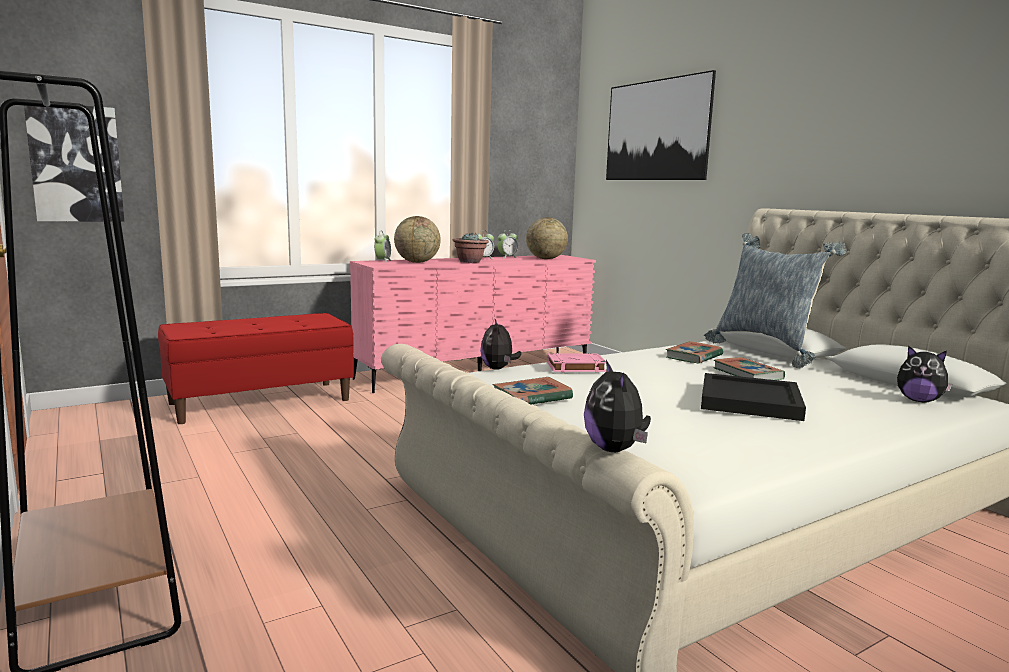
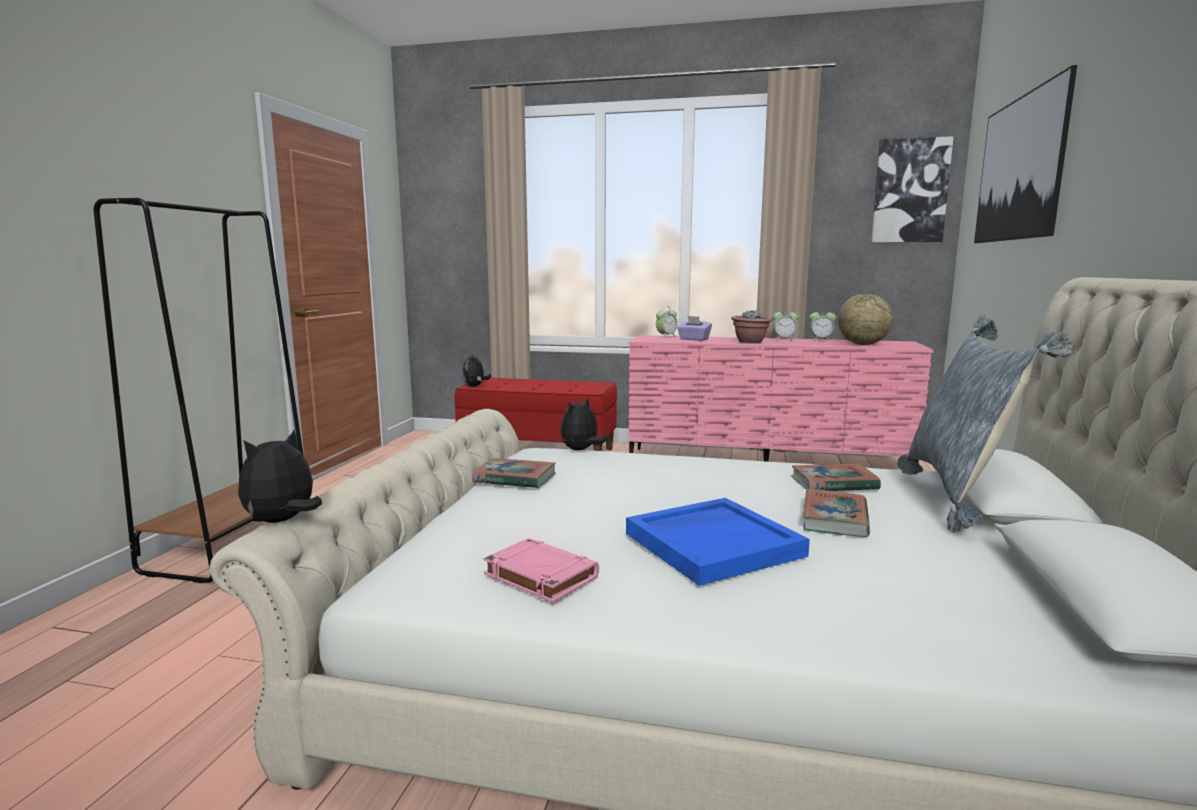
camera: 45 degrees right, 0 degrees up
picture [24,106,124,221] -> picture moved to [871,136,954,243]
globe [394,216,441,263] -> purple tissue box [677,316,712,341]
pink book [547,353,606,372] -> pink book moved to [483,538,599,603]
black tray [701,373,806,421] -> blue tray [626,498,810,586]
plush toy [897,345,953,403] -> plush toy moved to [462,354,491,387]

